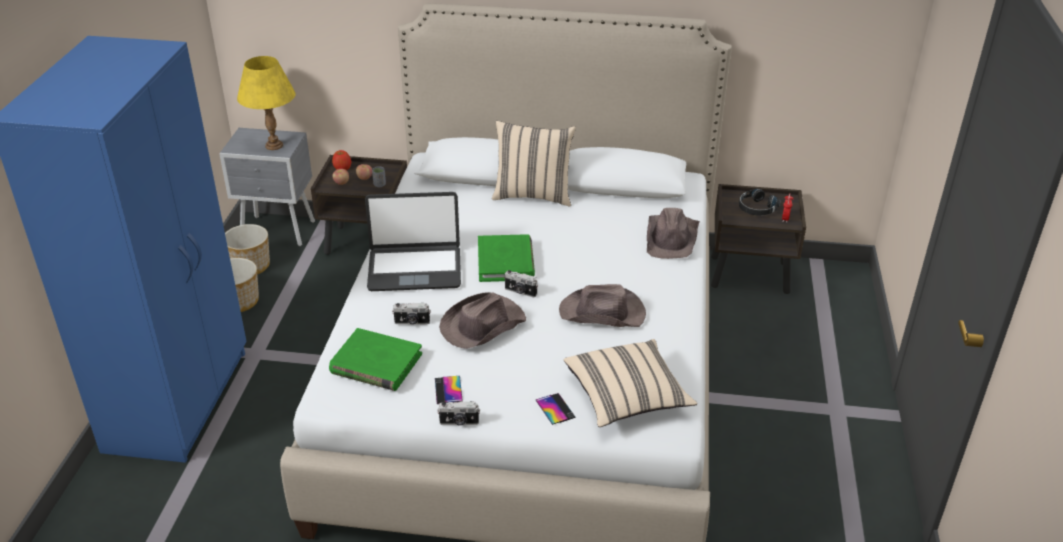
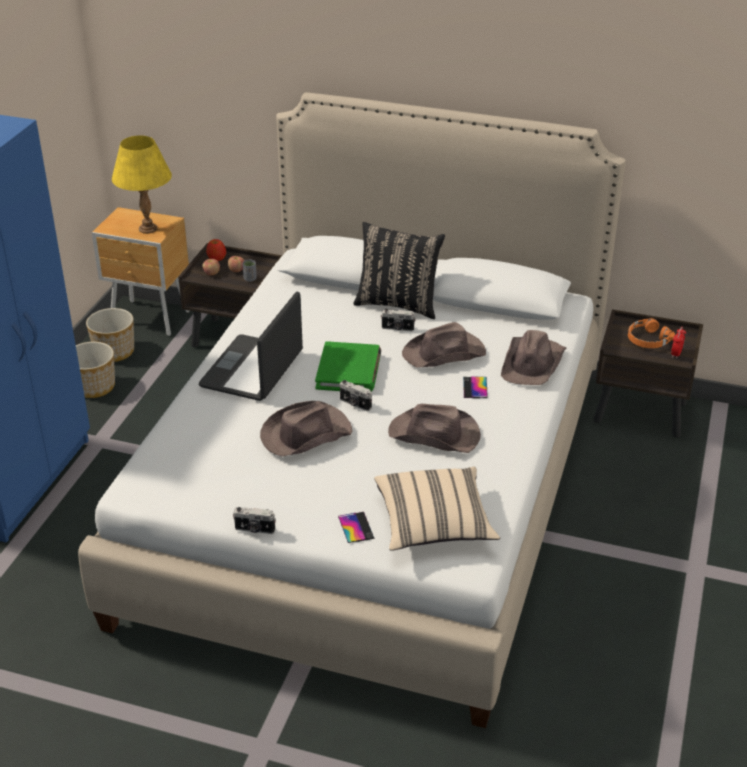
camera: 10 degrees right, 0 degrees up
grey nightstand [219,128,315,246] -> brown nightstand [92,207,189,336]
green book [329,328,422,391] -> none
laptop [365,192,461,291] -> laptop turned 105 degrees clockwise [199,291,303,401]
camera [392,303,431,324] -> camera moved to [381,309,416,332]
phone [435,376,463,404] -> phone moved to [463,376,488,398]
beige pillow [492,121,576,206] -> black pillow [353,222,445,319]
black headphones [739,189,781,216] -> orange headphones [628,318,675,348]
none -> brown hat [402,322,486,368]

